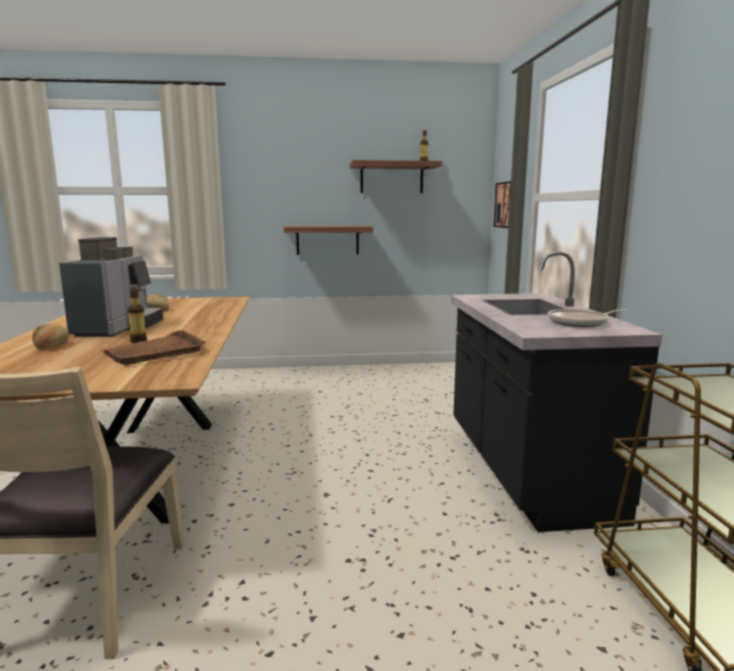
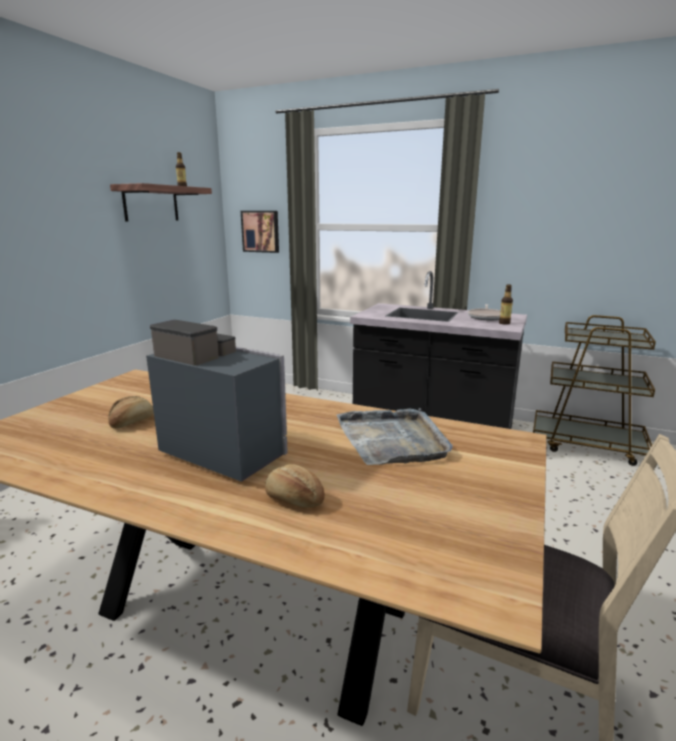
camera: 60 degrees left, 5 degrees up
brown tray [101,330,206,365] -> grey tray [337,408,453,465]
bottle [127,287,147,343] -> bottle moved to [499,284,513,325]
shelf [284,226,373,255] -> none

